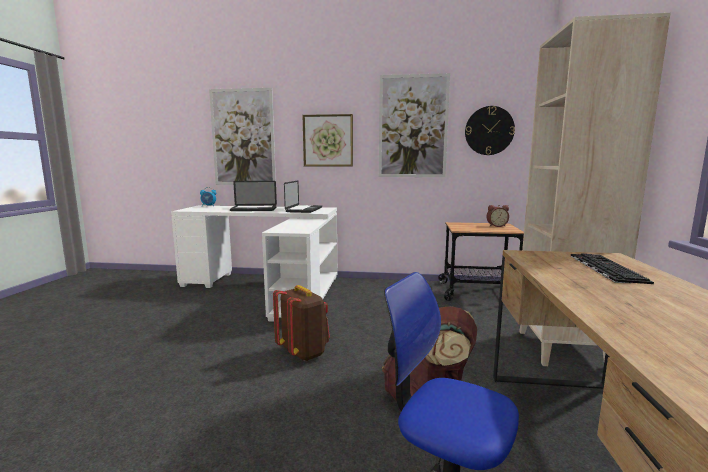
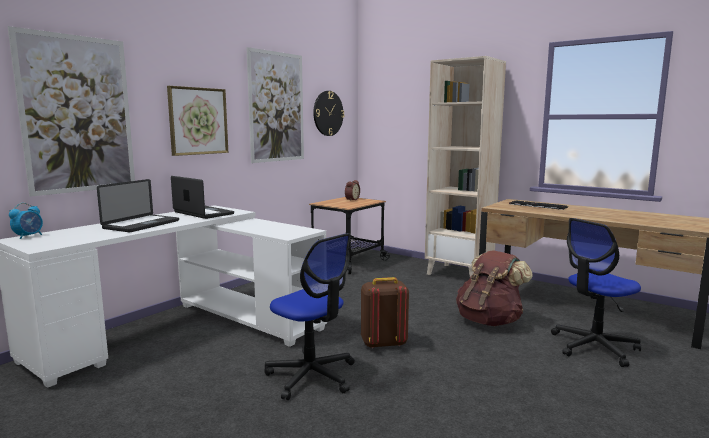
camera: 60 degrees left, 0 degrees up
none -> office chair [264,233,355,400]

